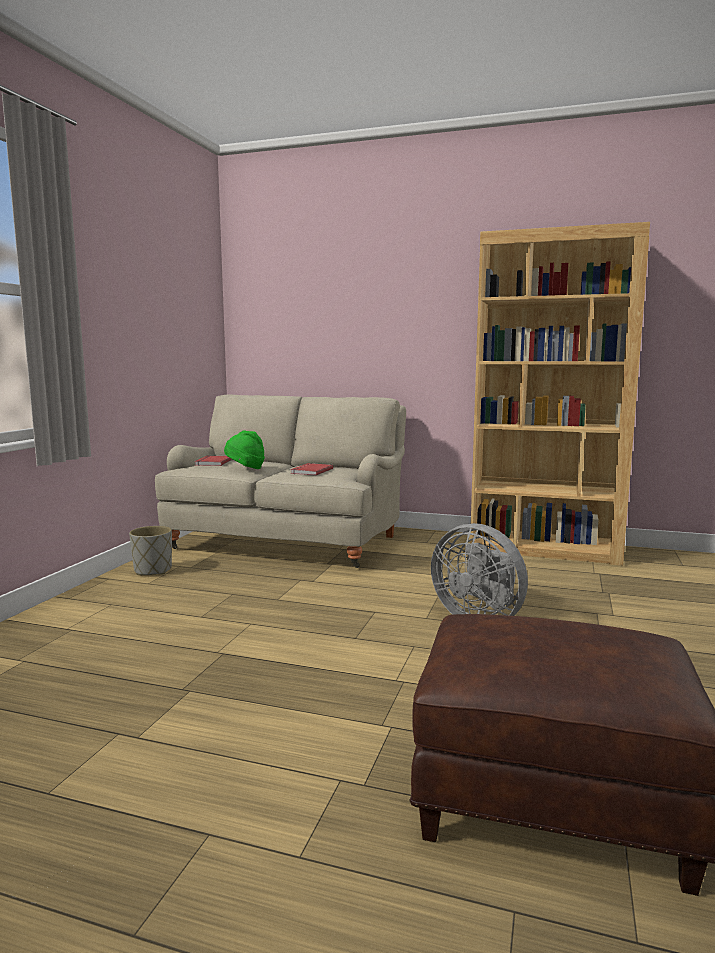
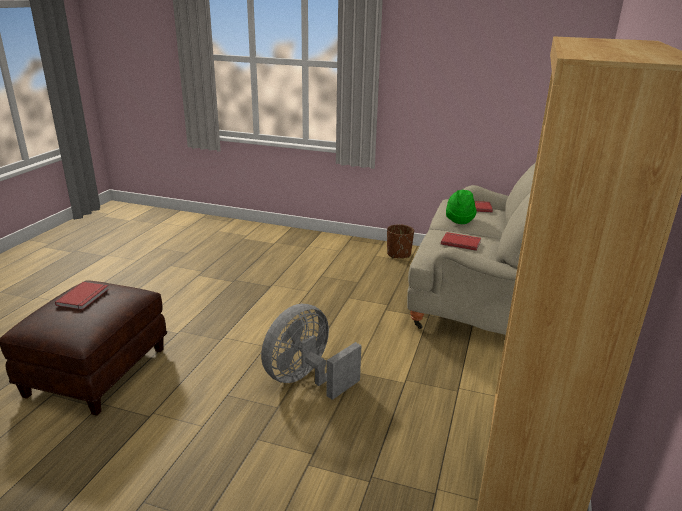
camera: 90 degrees right, 15 degrees up
grey planter [129,526,172,575] -> brown planter [387,224,414,258]
none -> red book [55,282,109,310]

